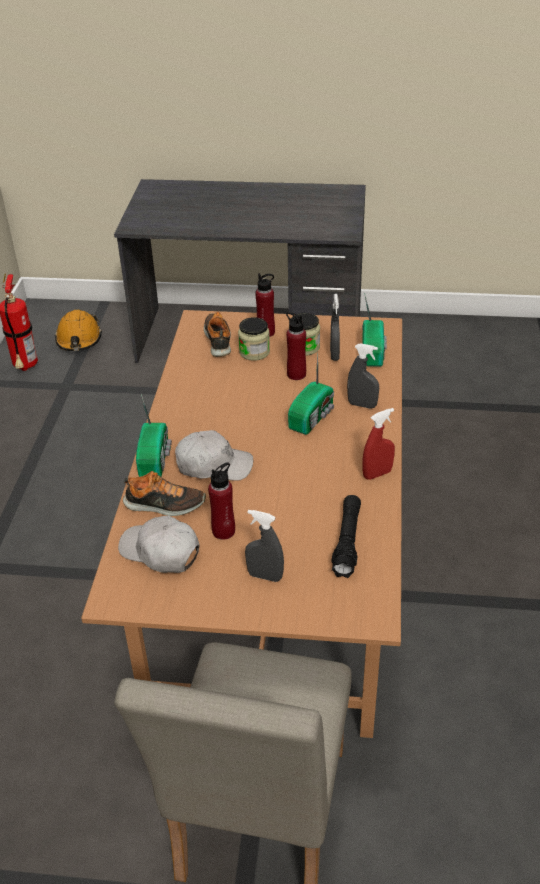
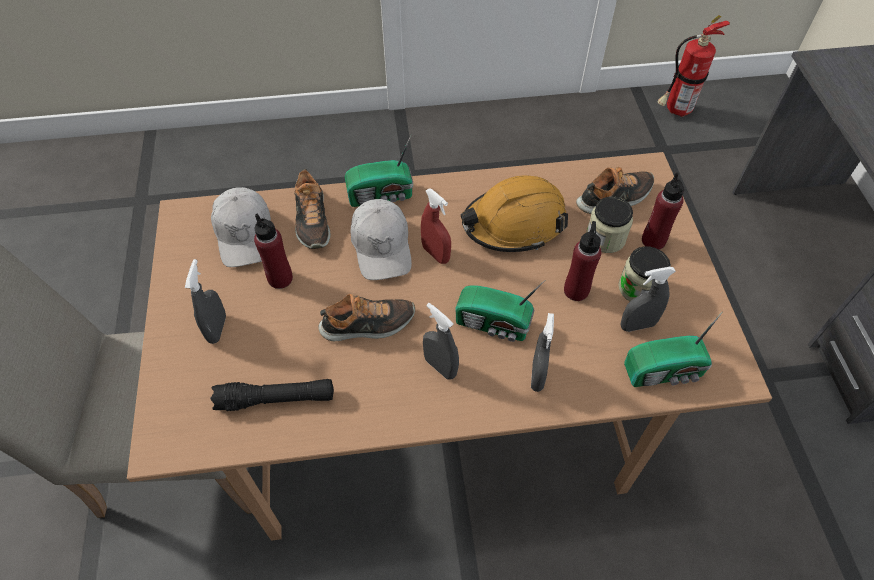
camera: 75 degrees right, 15 degrees up
orange hard hat [55,310,102,351] -> orange hard hat moved to [461,175,568,252]
white cap [118,515,199,573] -> white cap turned 150 degrees clockwise [211,187,271,267]
red spray bottle [362,408,395,480] -> red spray bottle moved to [421,188,451,264]
none -> shoe [318,294,415,341]
none -> grey spray bottle [423,303,459,380]

